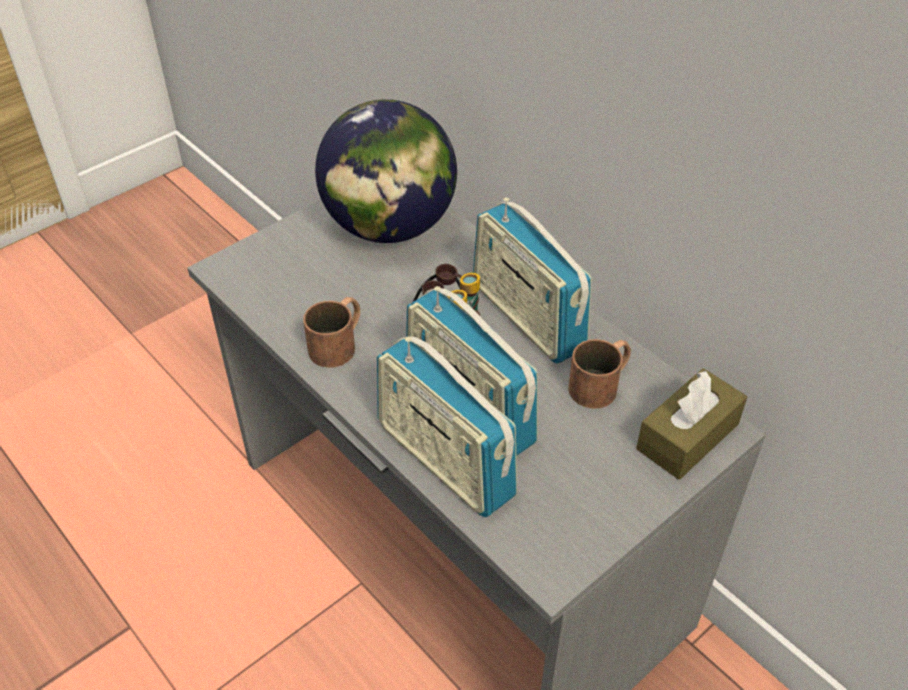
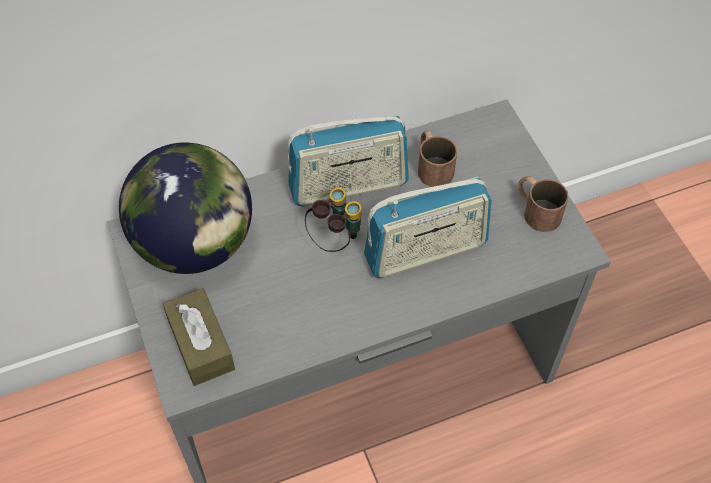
camera: 70 degrees left, 10 degrees up
brown mug [303,297,360,368] -> brown mug moved to [518,176,569,232]
radio [377,336,517,518] -> none
brown tissue box [636,368,747,480] -> brown tissue box moved to [163,288,235,386]

